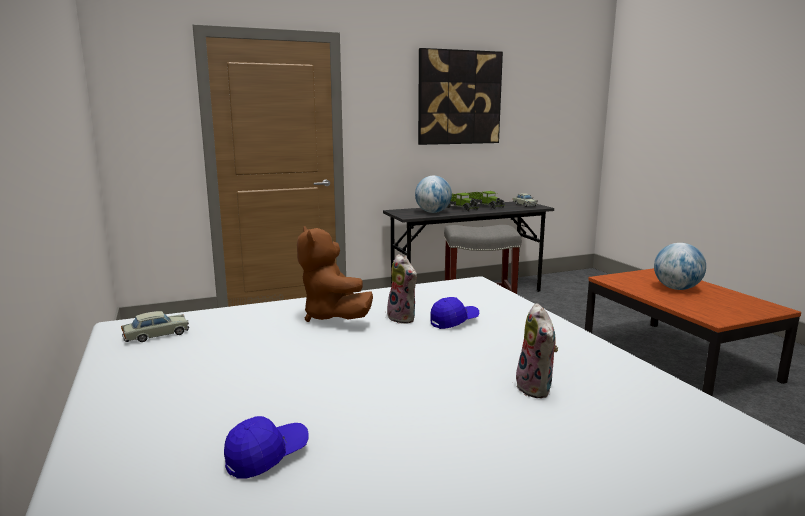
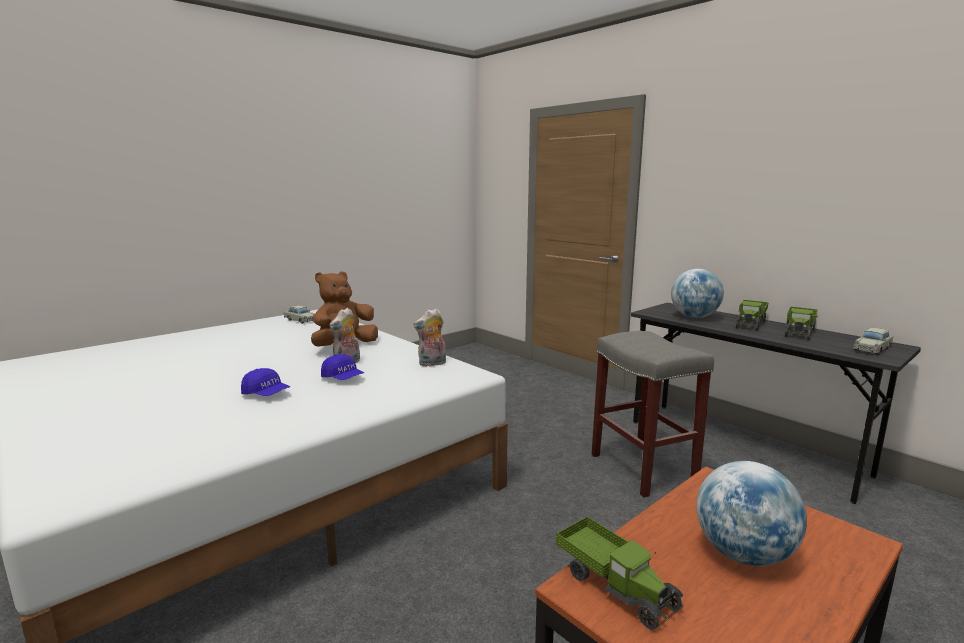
camera: 70 degrees right, 0 degrees up
blue cap [224,416,309,479] -> blue cap moved to [241,368,290,396]
picture [418,48,503,145] -> none
plush toy [516,303,558,398] -> plush toy moved to [413,308,446,367]
none -> toy truck [556,516,683,630]

